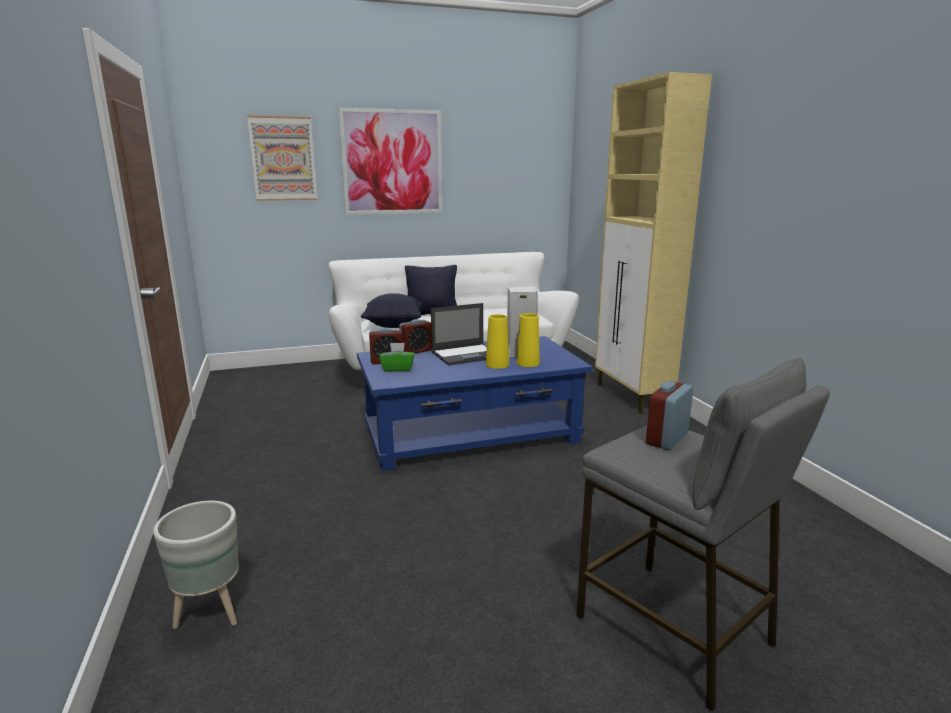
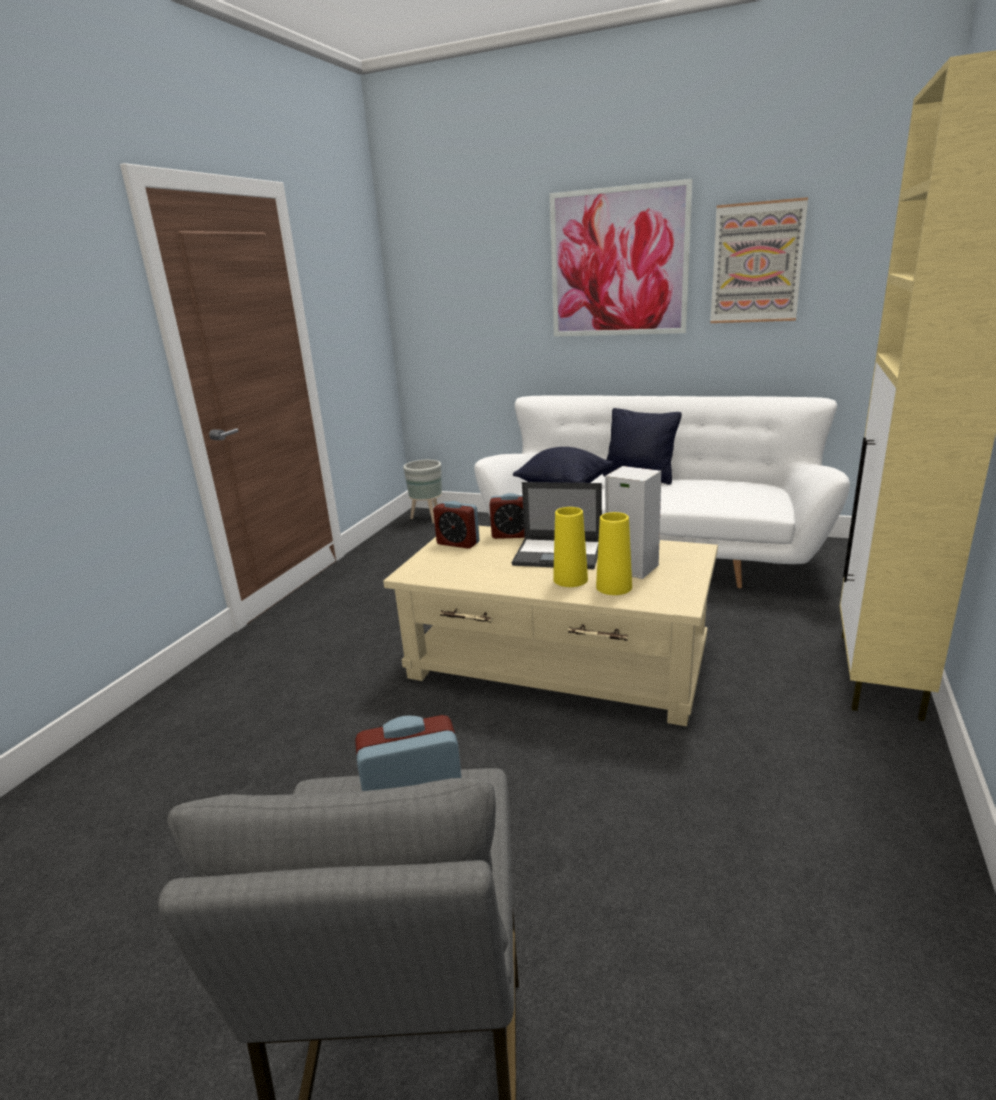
camera: 40 degrees right, 5 degrees up
grey planter [153,501,239,629] -> grey planter moved to [403,460,442,523]
picture [247,115,317,201] -> picture moved to [710,197,808,323]
blue coffee table [357,336,593,471] -> beige coffee table [383,526,718,726]
green tissue box [379,343,415,371] -> none

